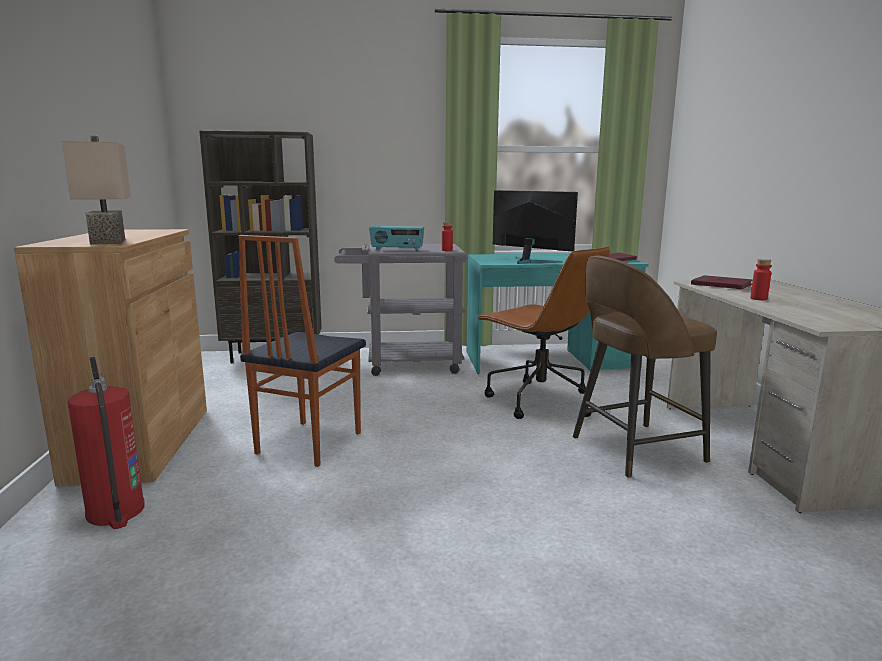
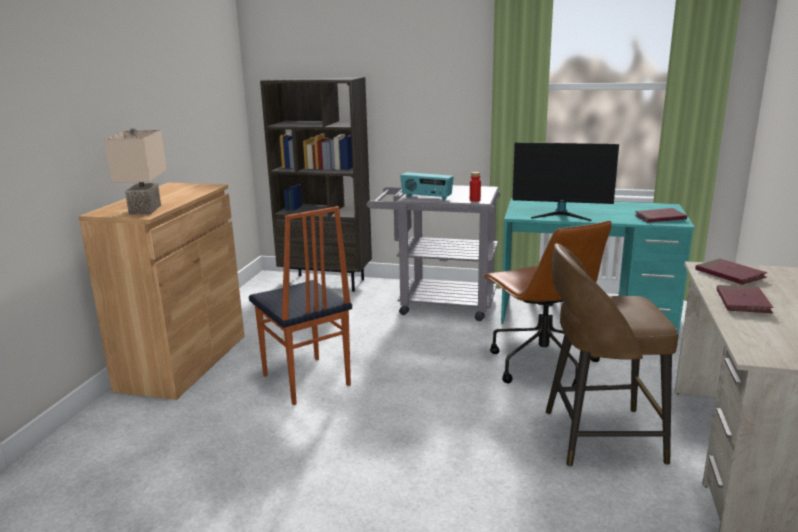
camera: 20 degrees right, 5 degrees up
fire extinguisher [68,357,145,529] -> none
chair [239,235,366,467] -> chair turned 75 degrees counterclockwise [249,206,352,405]
monitor [493,190,578,264] -> monitor turned 135 degrees clockwise [512,142,619,221]
red bottle [750,259,772,300] -> red book [717,285,773,313]

